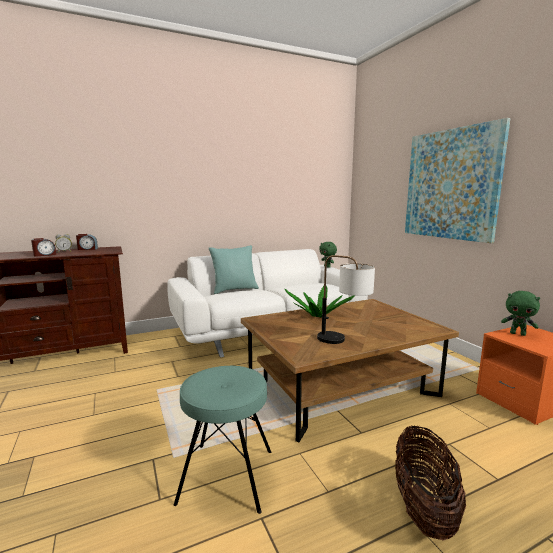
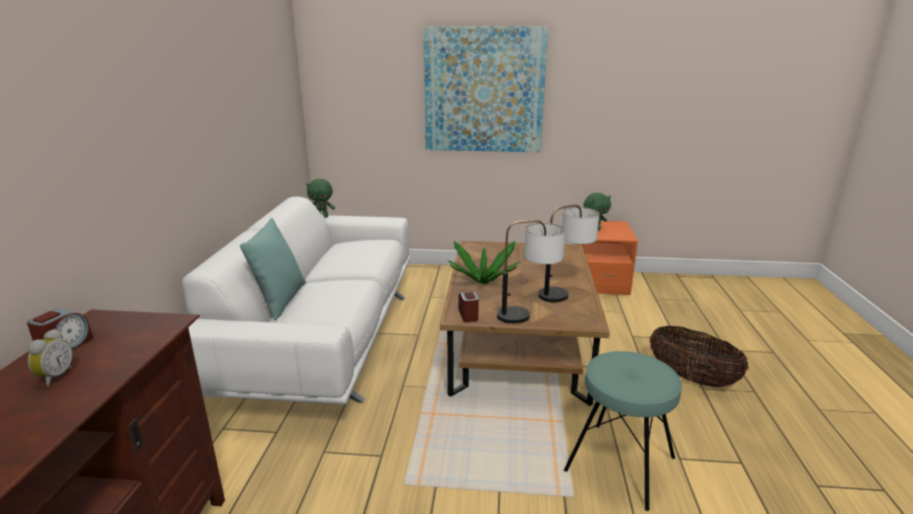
camera: 60 degrees left, 10 degrees up
alarm clock [31,238,56,257] -> alarm clock moved to [458,292,479,322]
none -> table lamp [497,220,565,324]

